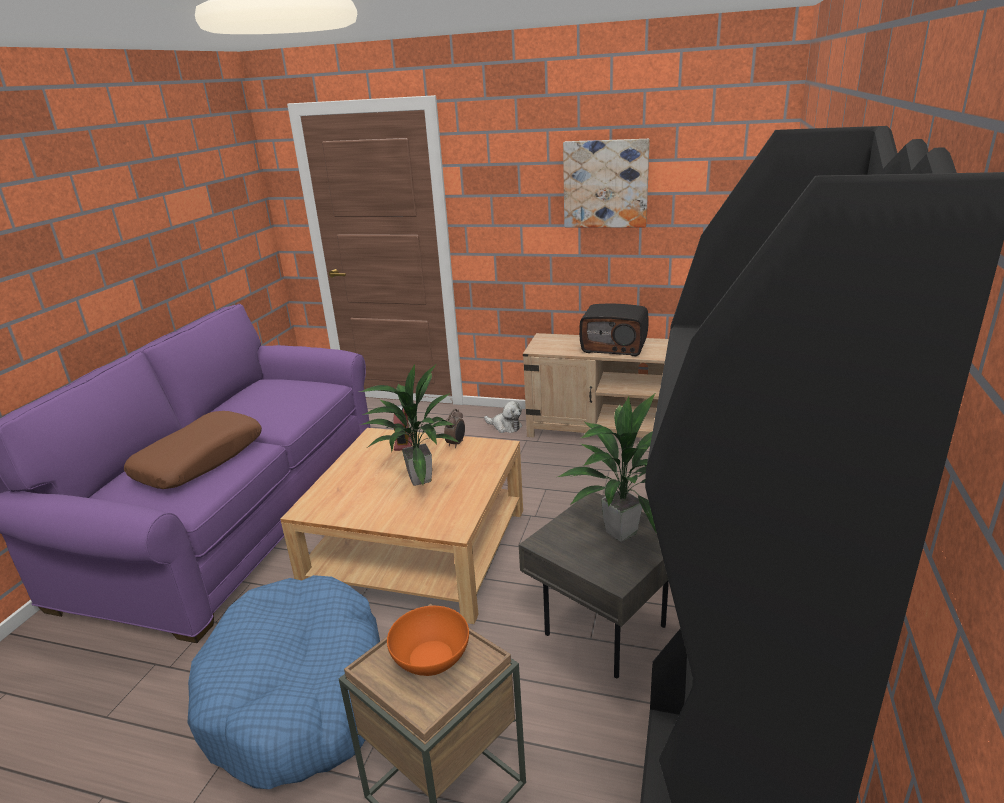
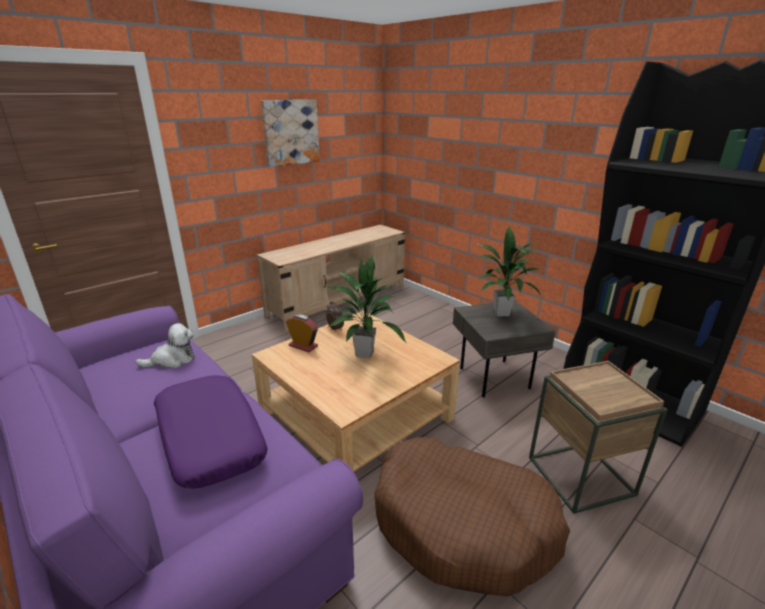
camera: 60 degrees left, 0 degrees up
brown pillow [124,411,262,489] -> purple pillow [154,375,268,489]
blue dog bed [187,575,380,789] -> brown dog bed [374,437,570,596]
orange bowl [387,606,469,676] -> none
plush toy [484,401,522,433] -> plush toy moved to [135,323,195,368]
radio [579,304,648,356] -> none

